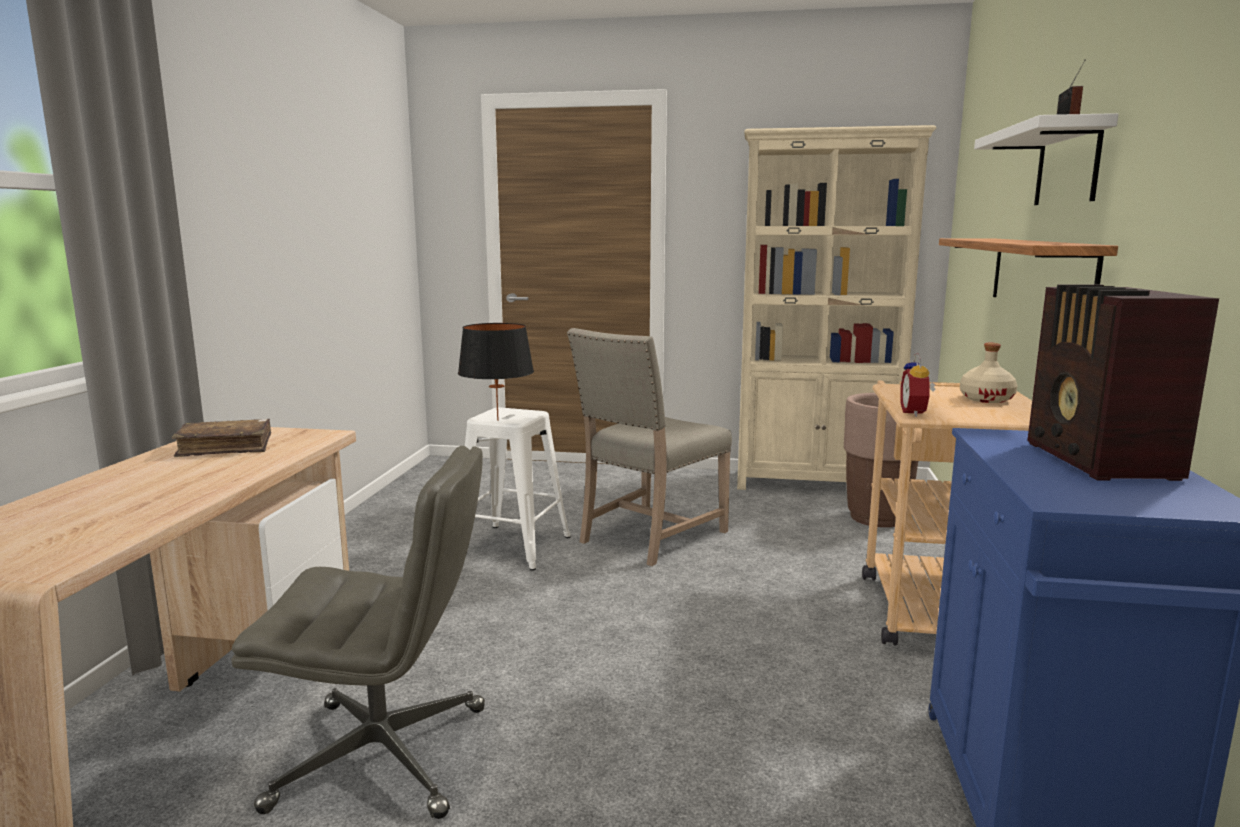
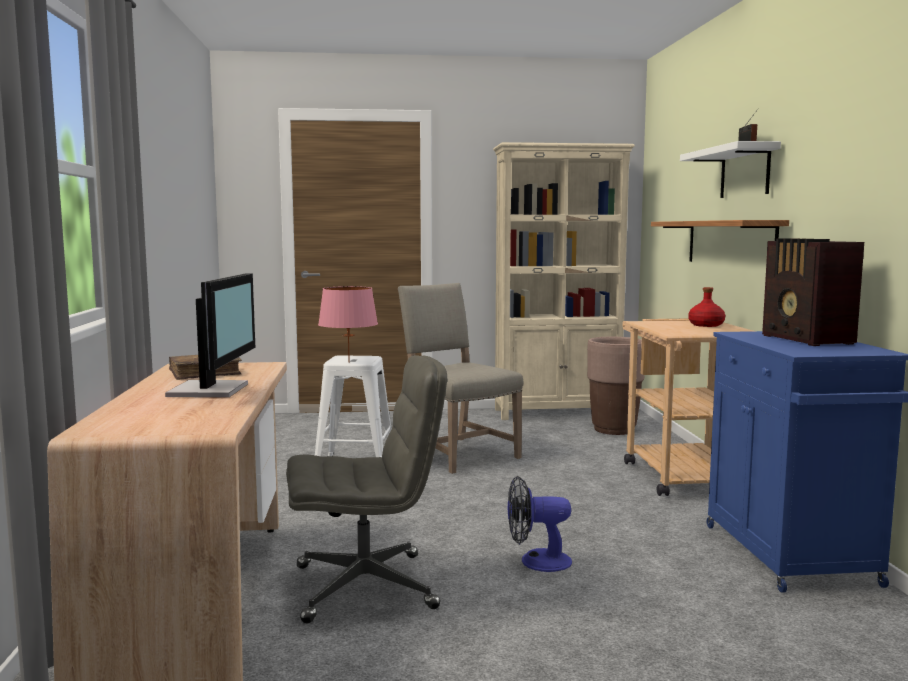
camera: 15 degrees left, 5 degrees down
black table lamp [458,323,534,421] -> pink table lamp [318,286,378,363]
beige chair [567,328,732,566] -> beige chair turned 120 degrees clockwise [398,283,523,474]
alarm clock [900,353,935,417] -> none
beige bottle [960,343,1017,403] -> red bottle [688,287,725,327]
none -> monitor [165,274,255,397]
none -> fan [507,476,572,572]

